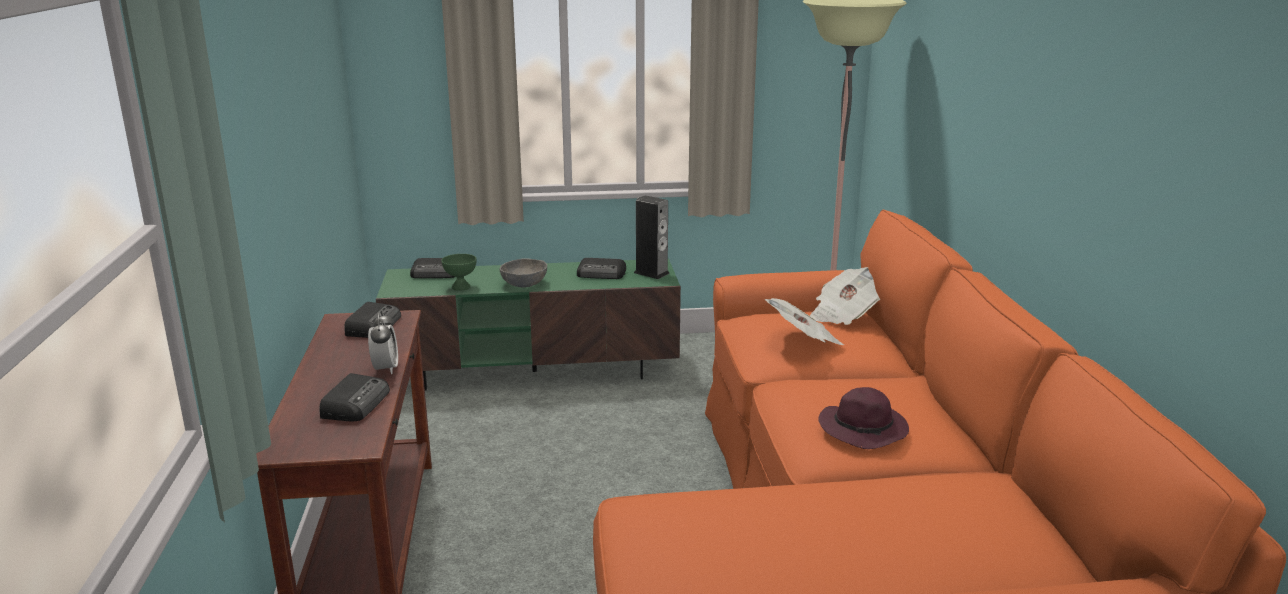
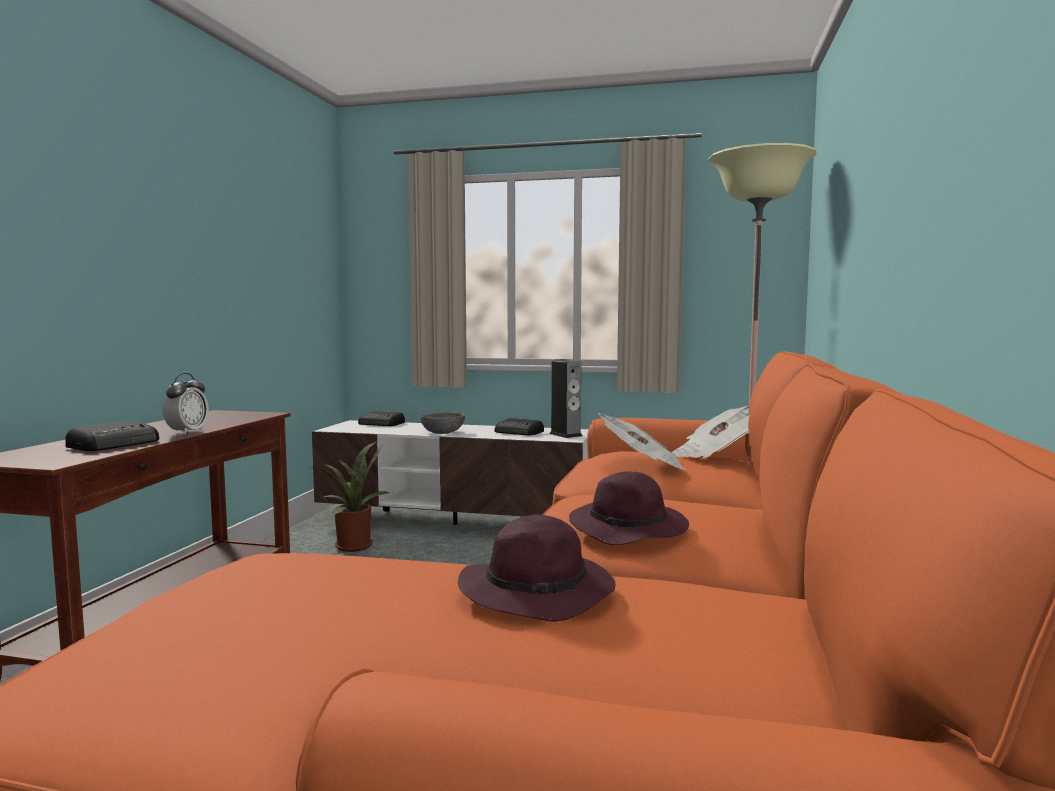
camera: 20 degrees right, 15 degrees down
radio [344,302,401,338] -> none
green tv stand [376,259,681,390] -> white tv stand [312,420,589,525]
green bowl [441,254,477,291] -> none
none -> potted plant [306,441,389,552]
none -> purple hat [458,514,616,622]

